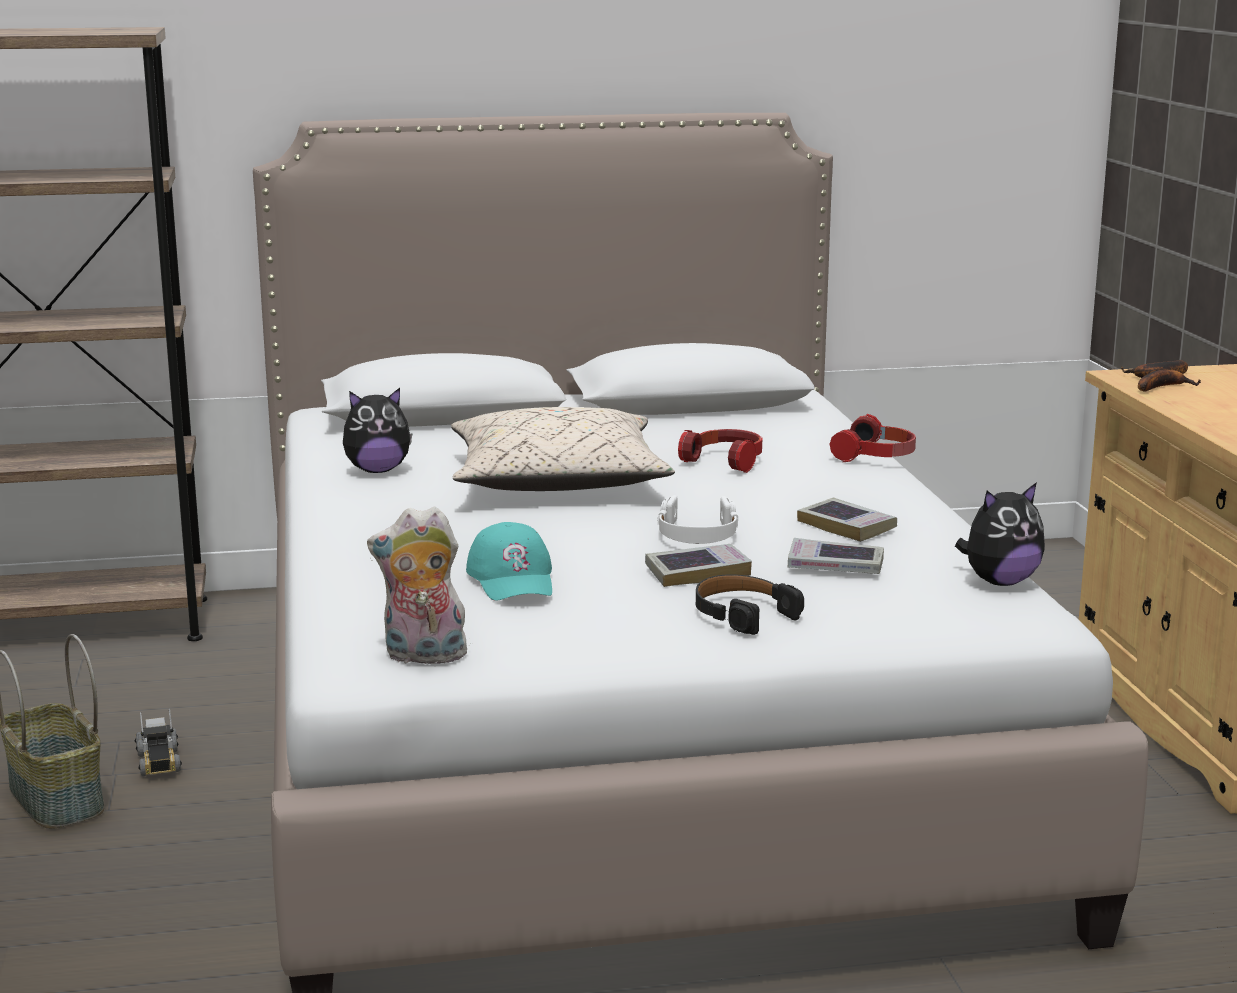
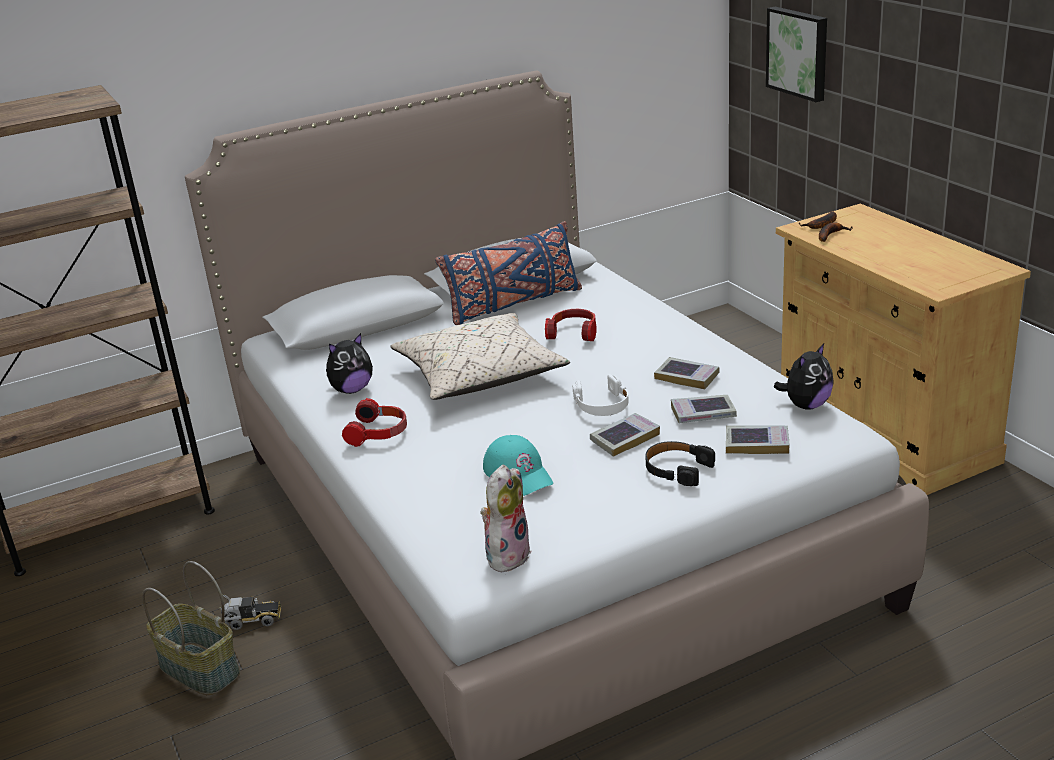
camera: 15 degrees left, 10 degrees up
toy truck [135,709,182,776] -> toy truck turned 60 degrees counterclockwise [220,595,281,630]
plush toy [367,506,467,664] -> plush toy turned 135 degrees clockwise [480,465,532,573]
headphones [830,414,916,462] -> headphones moved to [342,398,407,447]
none -> blue pillow [435,221,582,325]
none -> book [726,425,790,454]
none -> picture [766,7,827,102]

